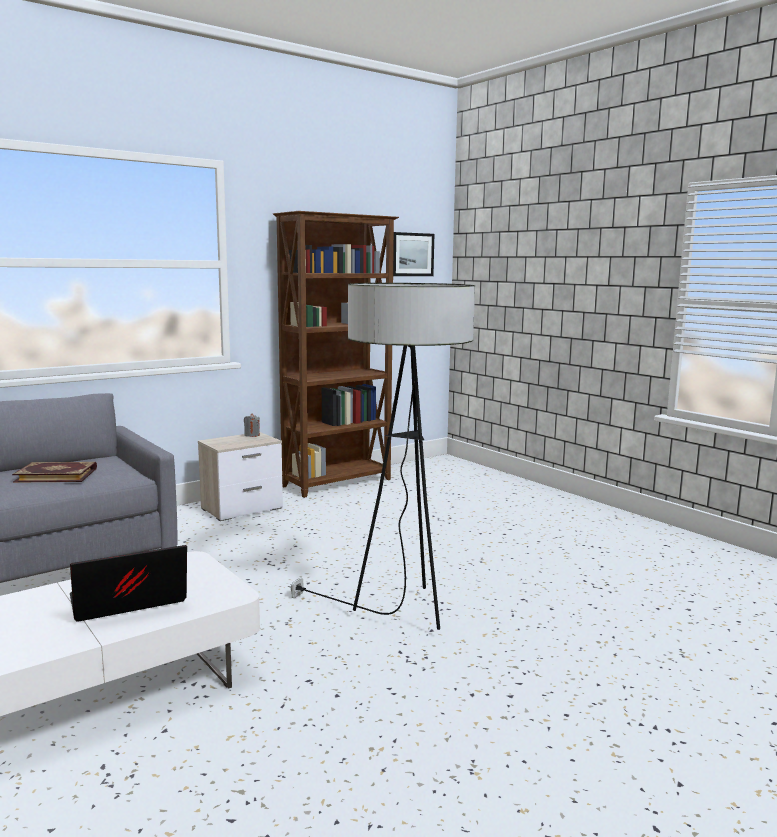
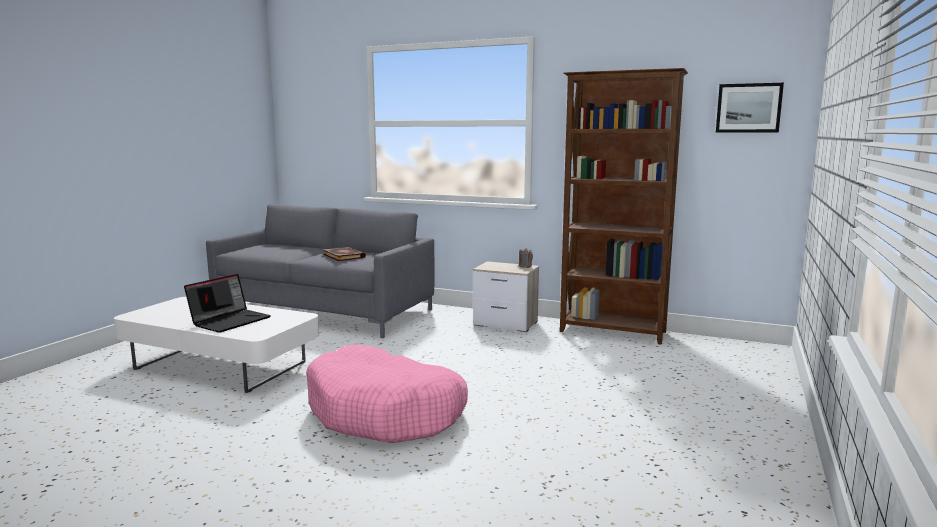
camera: 60 degrees right, 0 degrees up
laptop [70,545,187,622] -> laptop turned 90 degrees clockwise [184,274,271,333]
floor lamp [288,283,475,630] -> pink dog bed [306,345,468,443]

